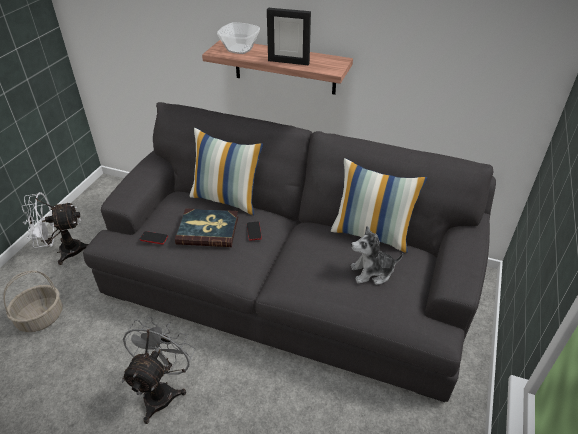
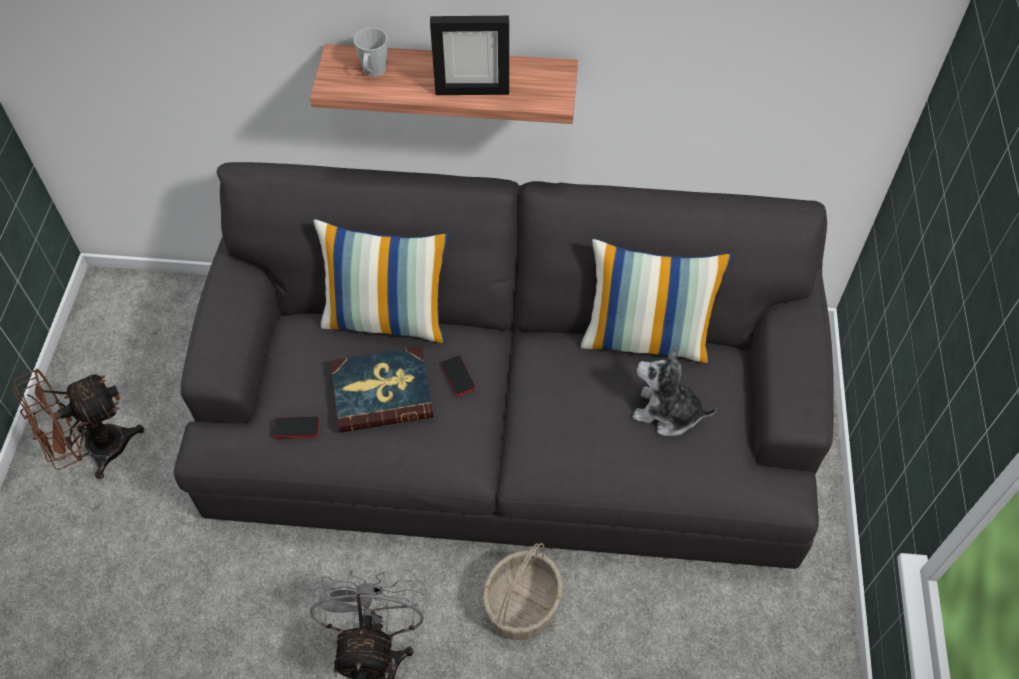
camera: 15 degrees left, 15 degrees up
basket [3,271,63,332] -> basket moved to [483,543,563,640]
white fan [21,192,89,265] -> brown fan [12,369,144,479]
bowl [217,22,260,54] -> grey mug [354,28,388,77]
plush toy [351,226,403,285] -> plush toy turned 45 degrees clockwise [633,347,717,436]

